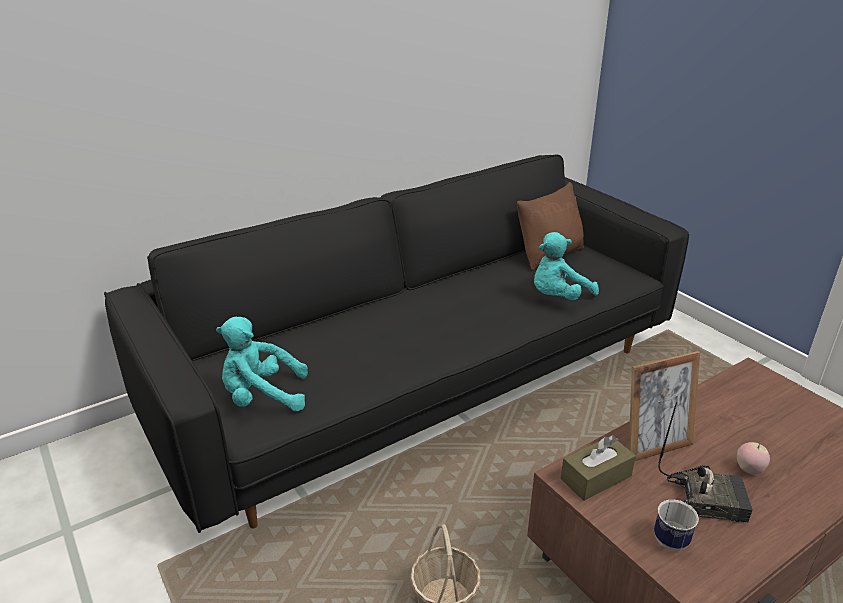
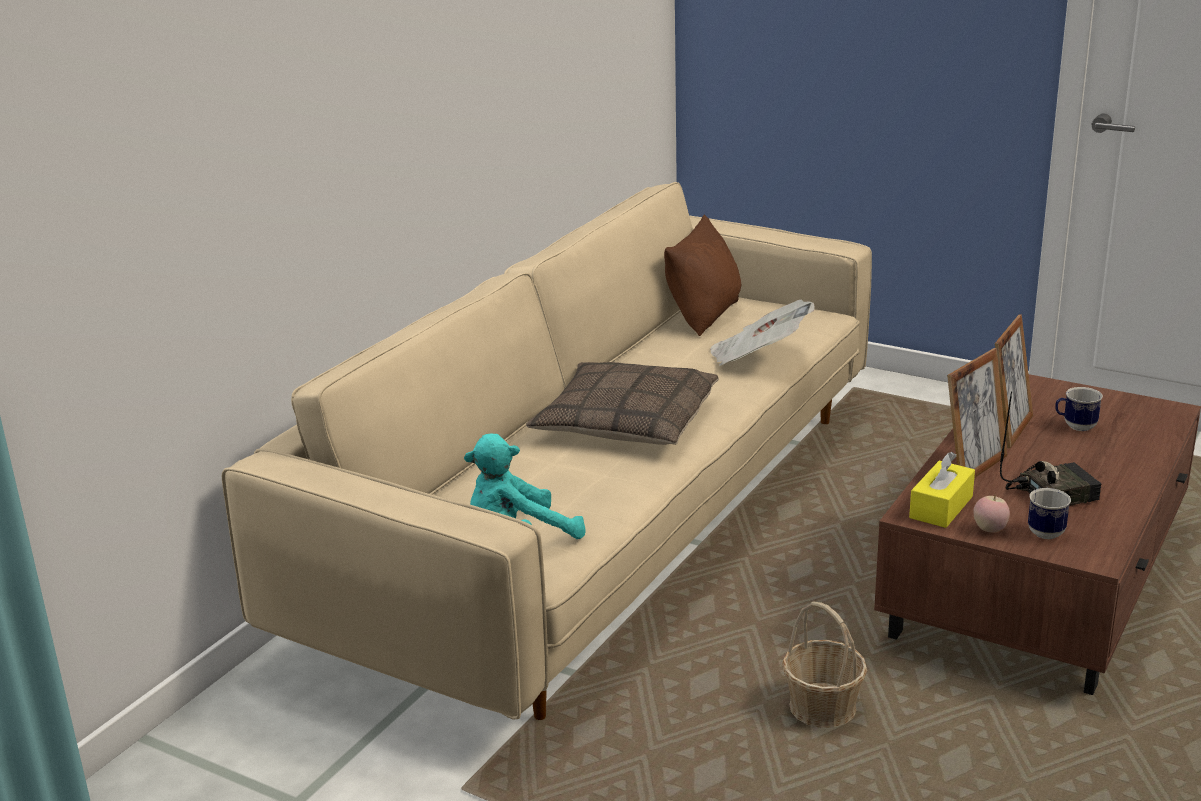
camera: 25 degrees left, 5 degrees down
black sofa [104,155,689,533] -> beige sofa [222,182,872,720]
turquoise plush toy [534,232,599,300] -> newspaper [710,300,815,366]
brown tissue box [561,435,636,501] -> yellow tissue box [909,452,975,528]
apple [737,442,770,474] -> apple moved to [973,495,1010,533]
none -> pillow [526,362,719,445]
none -> picture frame [995,314,1033,448]
none -> mug [1055,387,1103,431]

